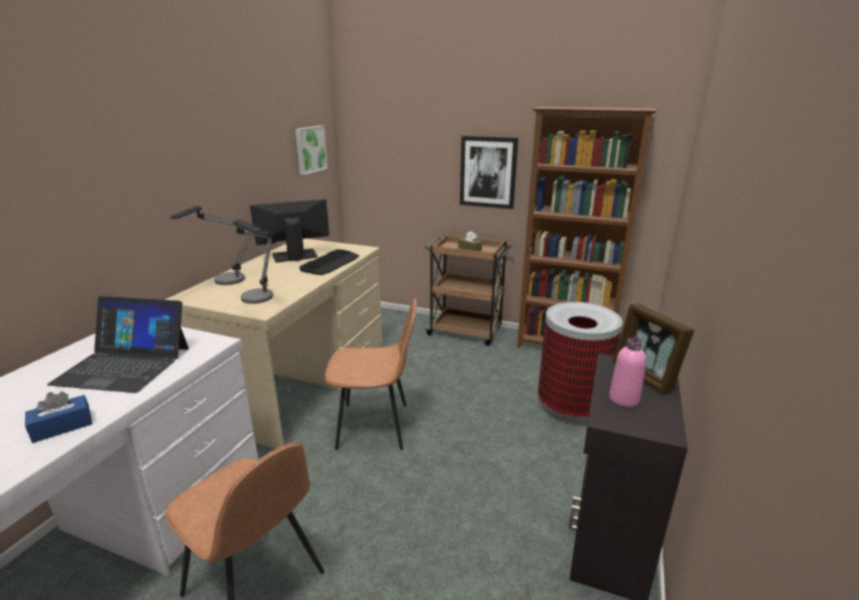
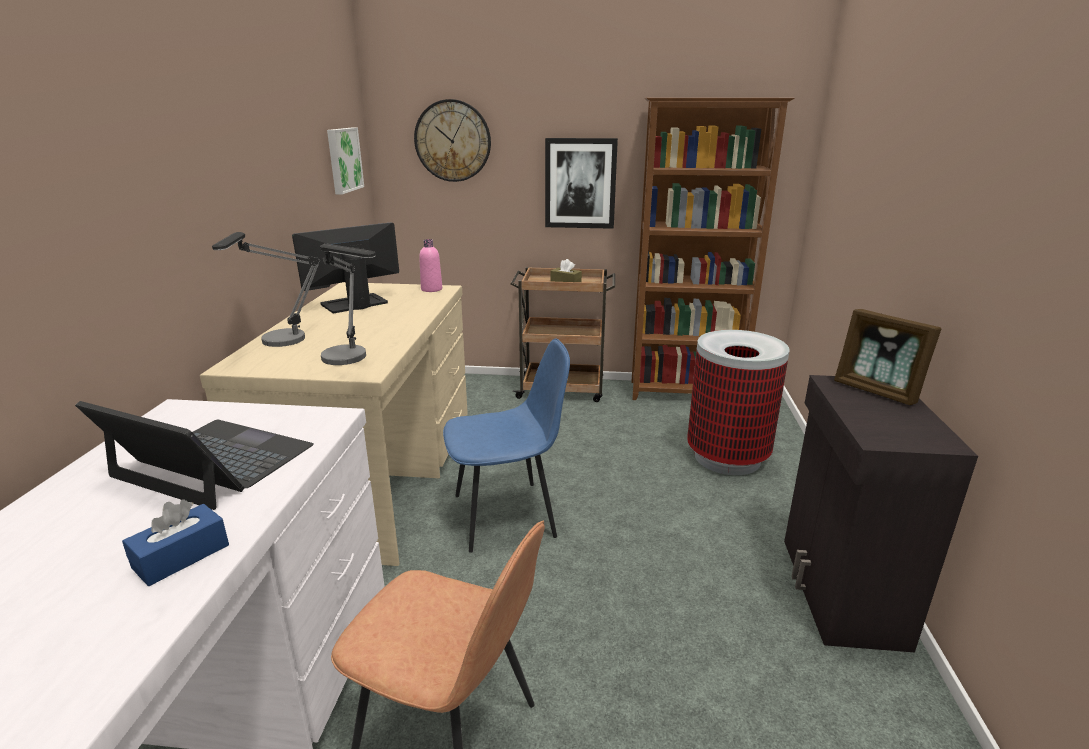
camera: 15 degrees left, 0 degrees up
laptop [47,296,189,393] -> laptop turned 150 degrees counterclockwise [75,401,314,510]
keyboard [299,249,359,275] -> none
brown chair [325,298,417,450] -> blue chair [443,338,570,553]
pink bottle [609,337,646,407] -> pink bottle moved to [419,239,442,292]
none -> wall clock [414,99,491,182]

